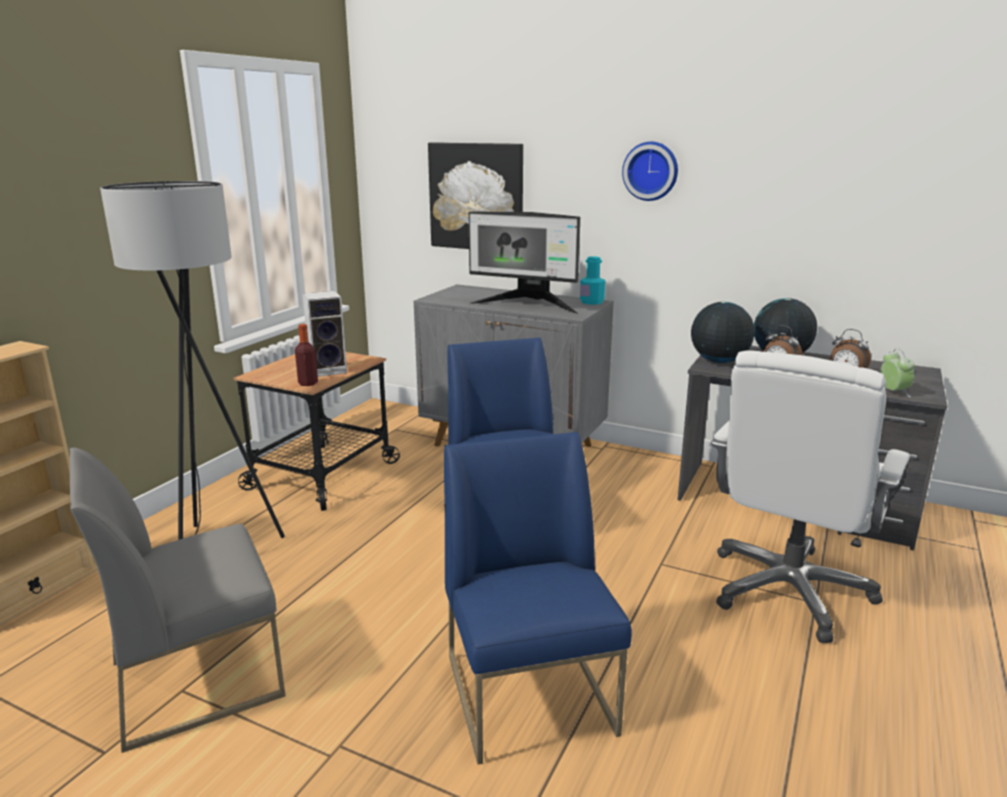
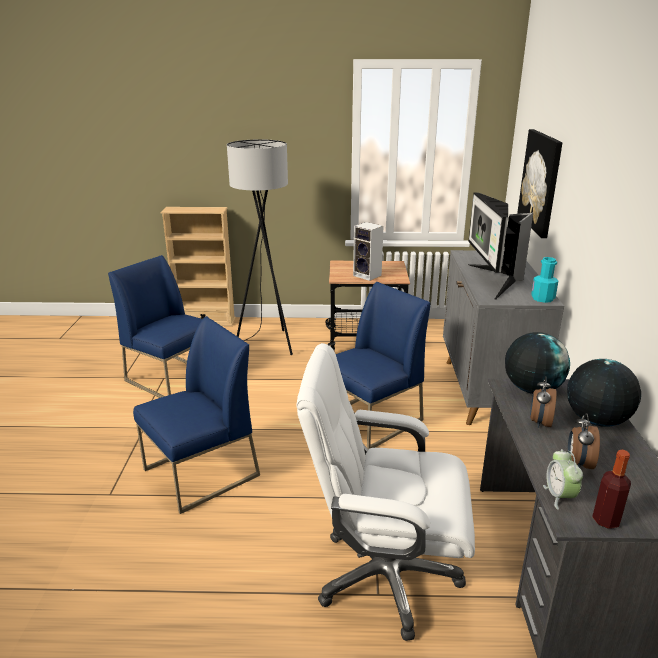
camera: 65 degrees right, 5 degrees up
grey chair [70,448,285,753] -> blue chair [108,255,202,398]
bottle [295,324,318,386] -> bottle moved to [592,450,631,529]
wall clock [622,142,678,201] -> none
alarm clock [880,349,915,398] -> alarm clock turned 120 degrees clockwise [543,449,583,510]

